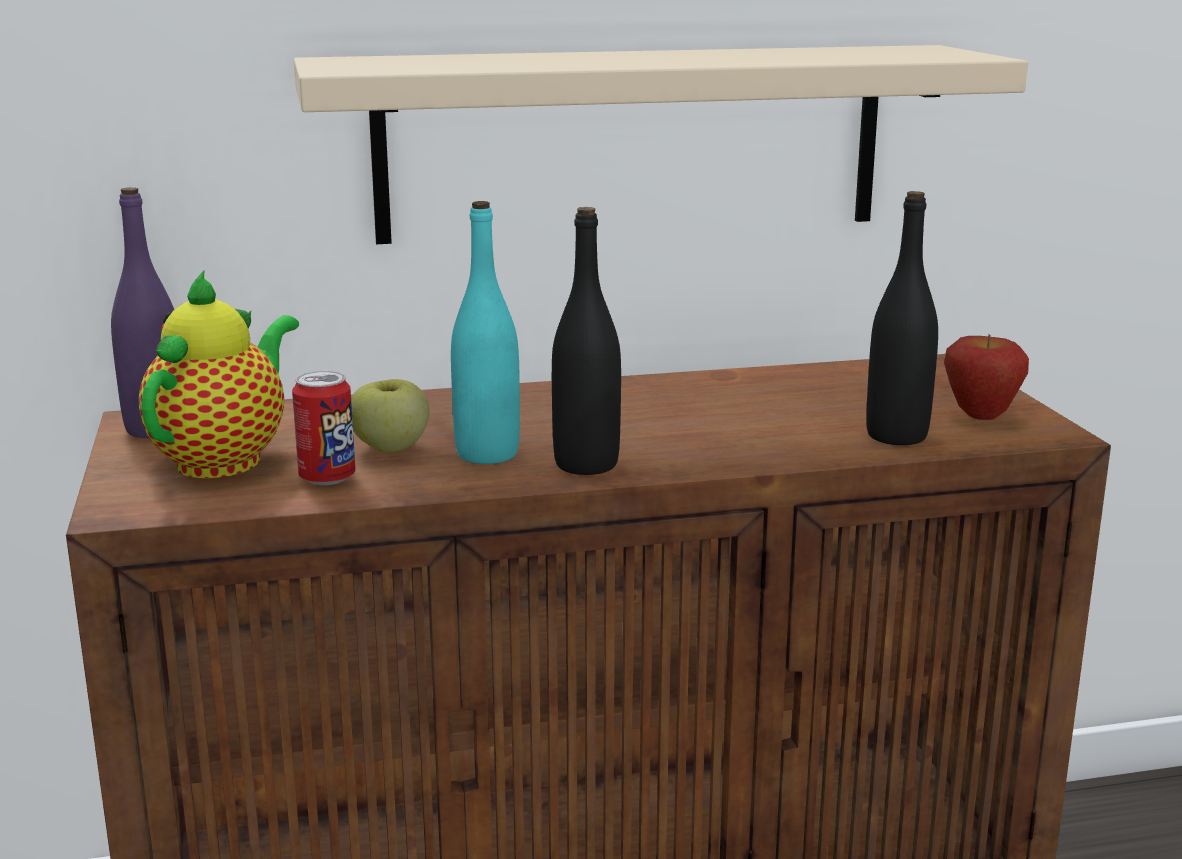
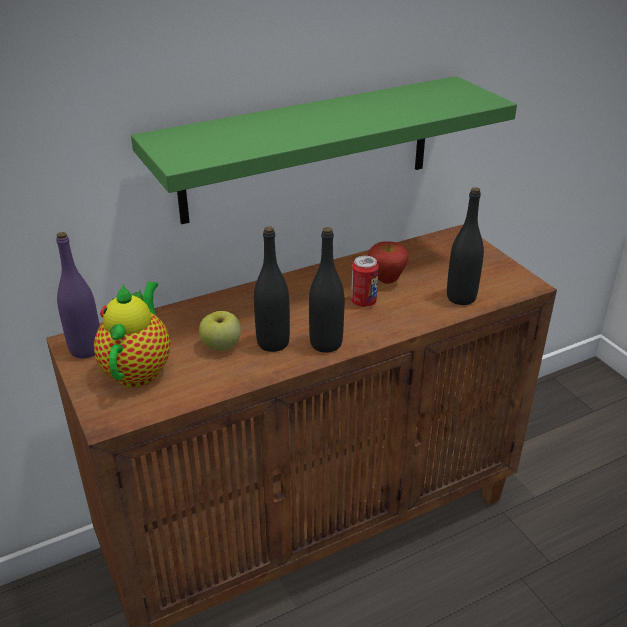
camera: 15 degrees left, 15 degrees up
can [292,371,355,485] -> can moved to [351,256,379,307]
beige shelf [294,45,1028,244] -> green shelf [131,76,517,224]
turquoise bottle [451,201,520,464] -> black bottle [254,226,290,352]
apple [944,334,1029,420] -> apple moved to [368,241,409,284]

